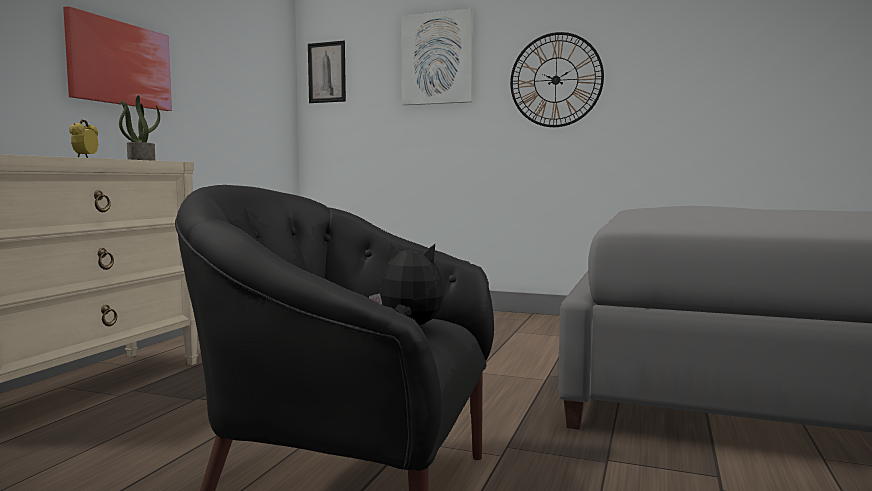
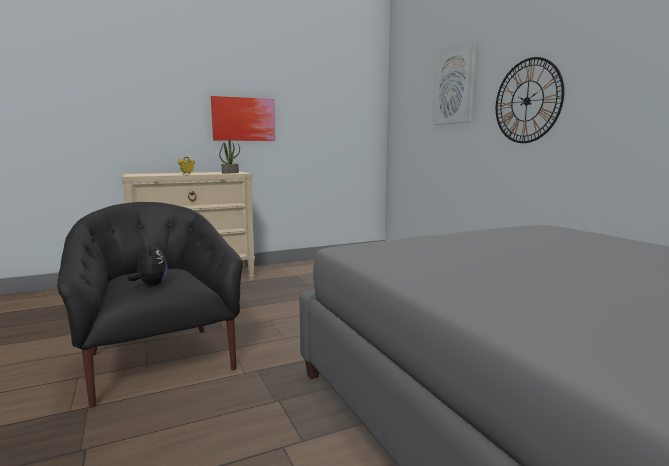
camera: 45 degrees right, 5 degrees up
picture [308,41,346,103] -> none

